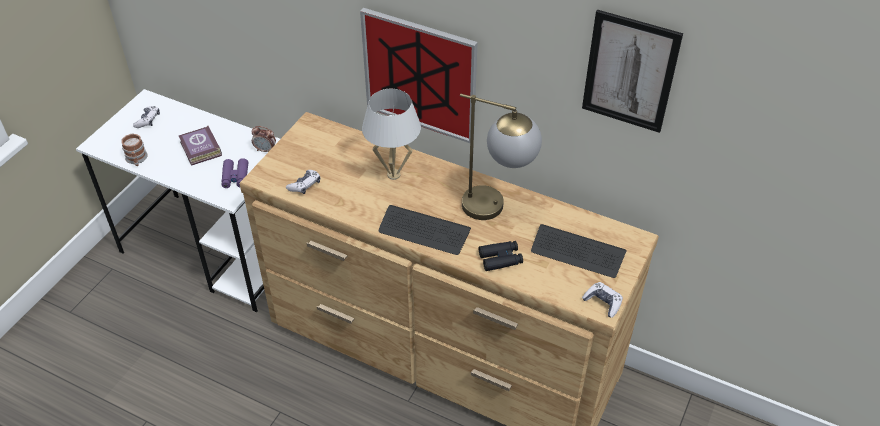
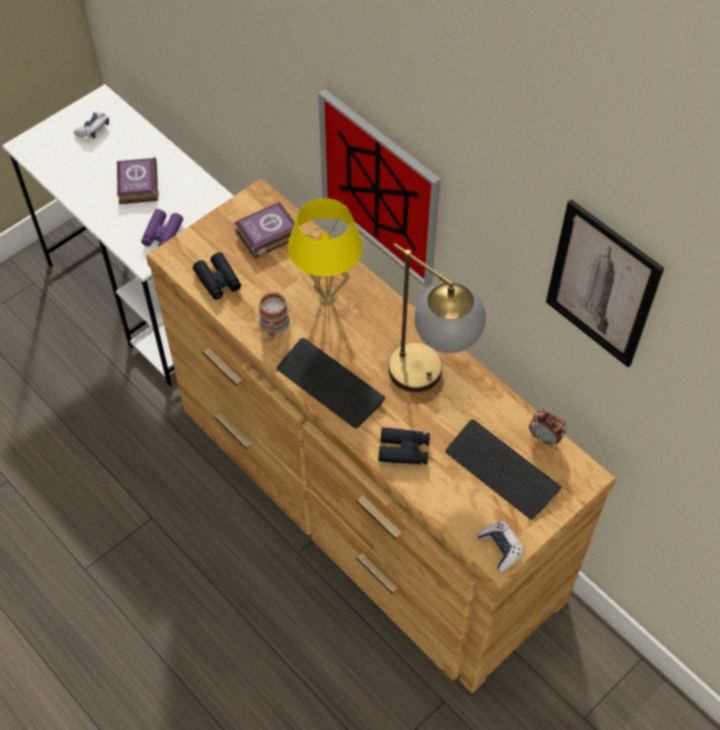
camera: 20 degrees right, 10 degrees up
mug [121,134,148,166] -> mug moved to [259,292,290,340]
alarm clock [252,126,276,152] -> alarm clock moved to [529,409,566,447]
game controller [286,170,320,194] -> black binoculars [193,253,241,300]
white table lamp [362,89,421,180] -> yellow table lamp [288,198,363,304]
none -> book [234,202,295,258]

